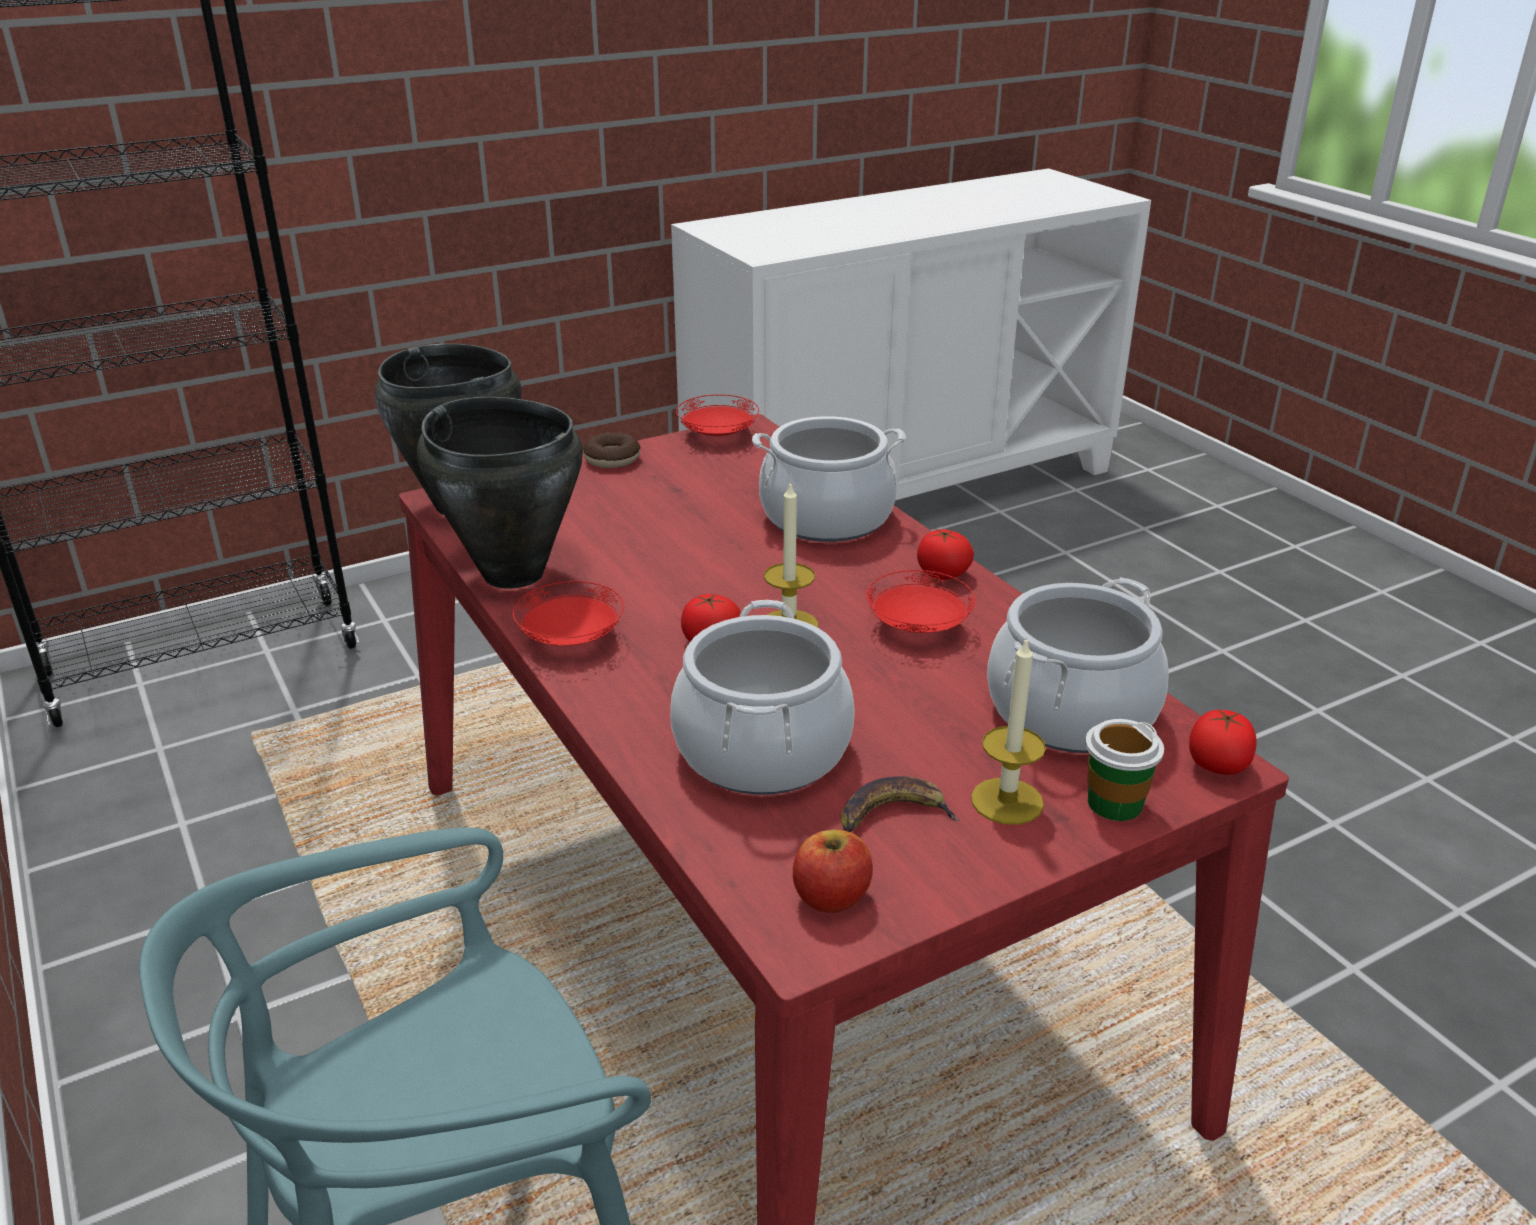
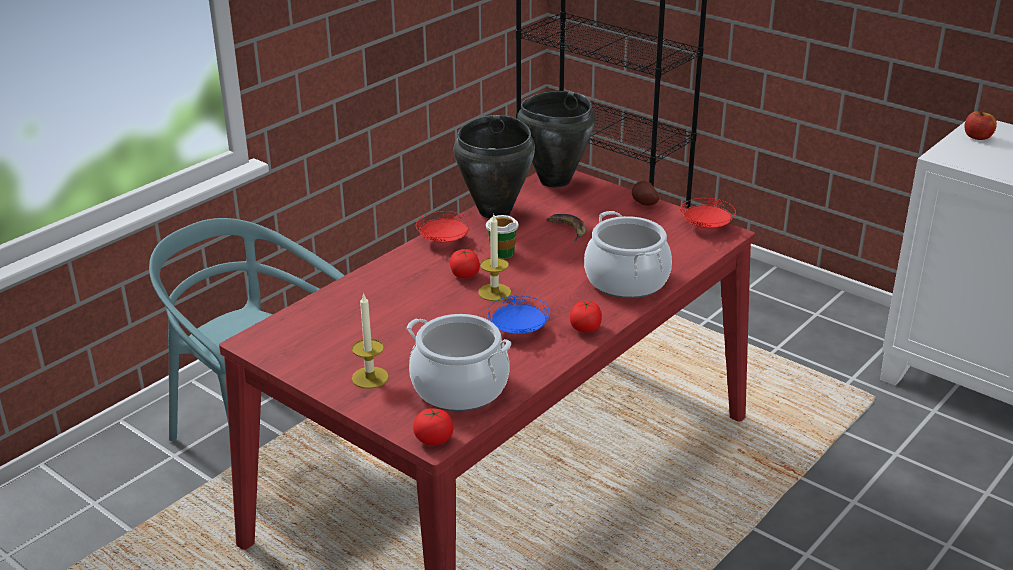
camera: 70 degrees right, 0 degrees up
donut [583,433,641,468] -> potato [632,181,659,206]
cooking pot [670,600,855,795] -> none
apple [793,829,873,913] -> apple moved to [965,111,997,140]
banana [840,776,960,832] -> banana moved to [547,214,586,242]
red plate [866,570,975,633] -> blue plate [487,295,550,334]
cup [1085,719,1164,821] -> cup moved to [486,215,519,259]

